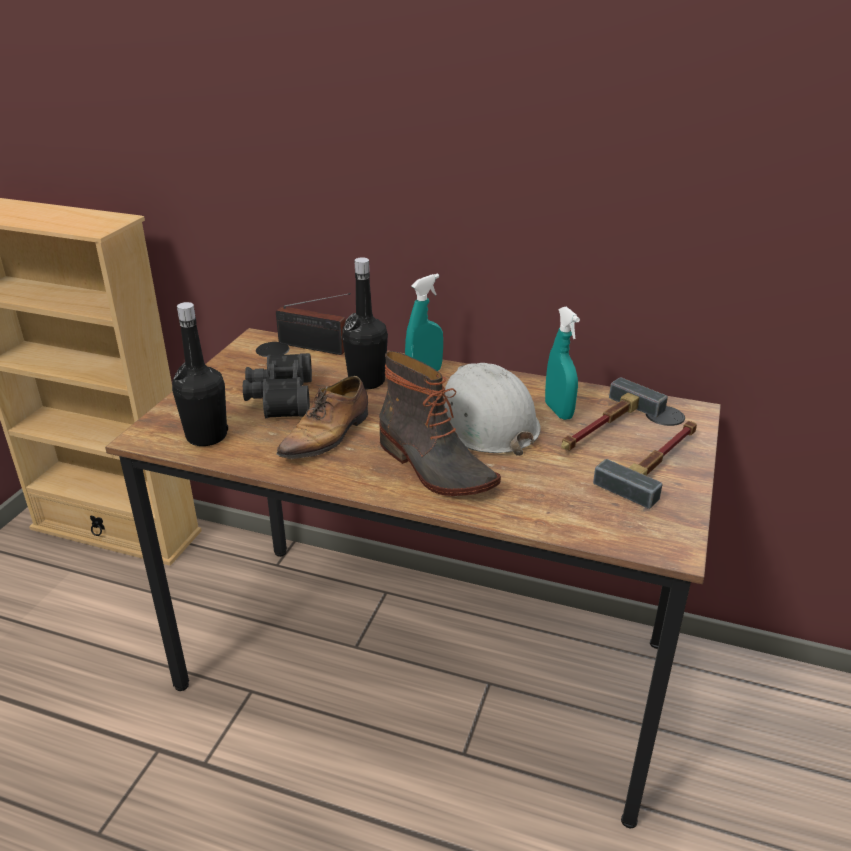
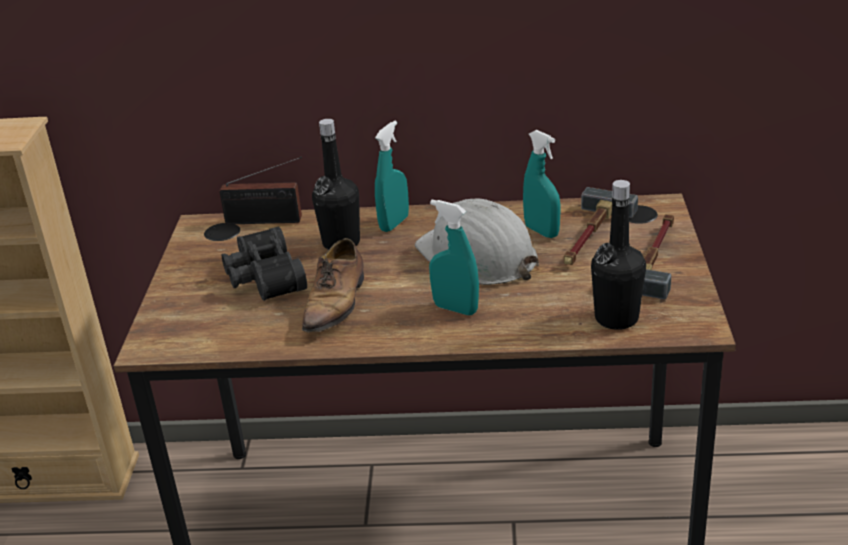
camera: 15 degrees left, 0 degrees up
black bottle [172,302,228,446] -> black bottle moved to [591,180,646,330]
boot [379,351,501,496] -> turquoise spray bottle [429,200,479,315]

